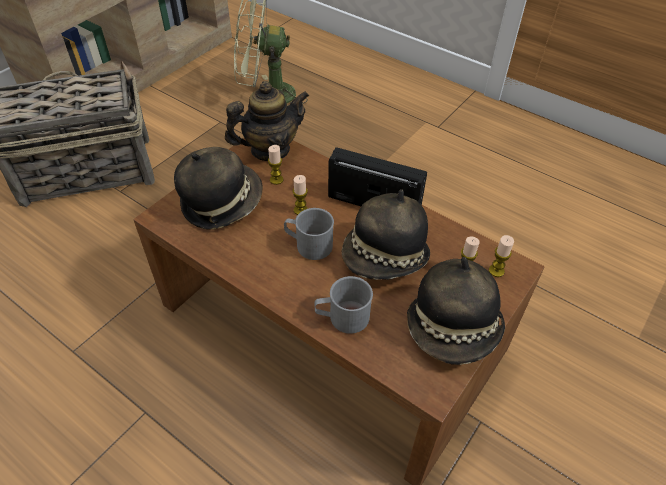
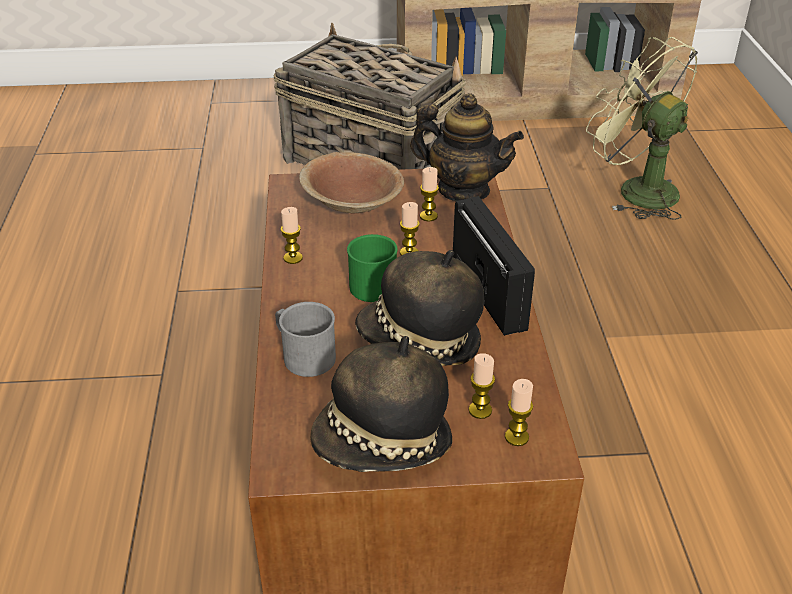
camera: 50 degrees right, 10 degrees down
hat [174,147,263,230] -> brown bowl [299,152,404,213]
grey mug [284,208,334,260] -> green mug [347,234,398,302]
none -> candle [281,207,303,264]

